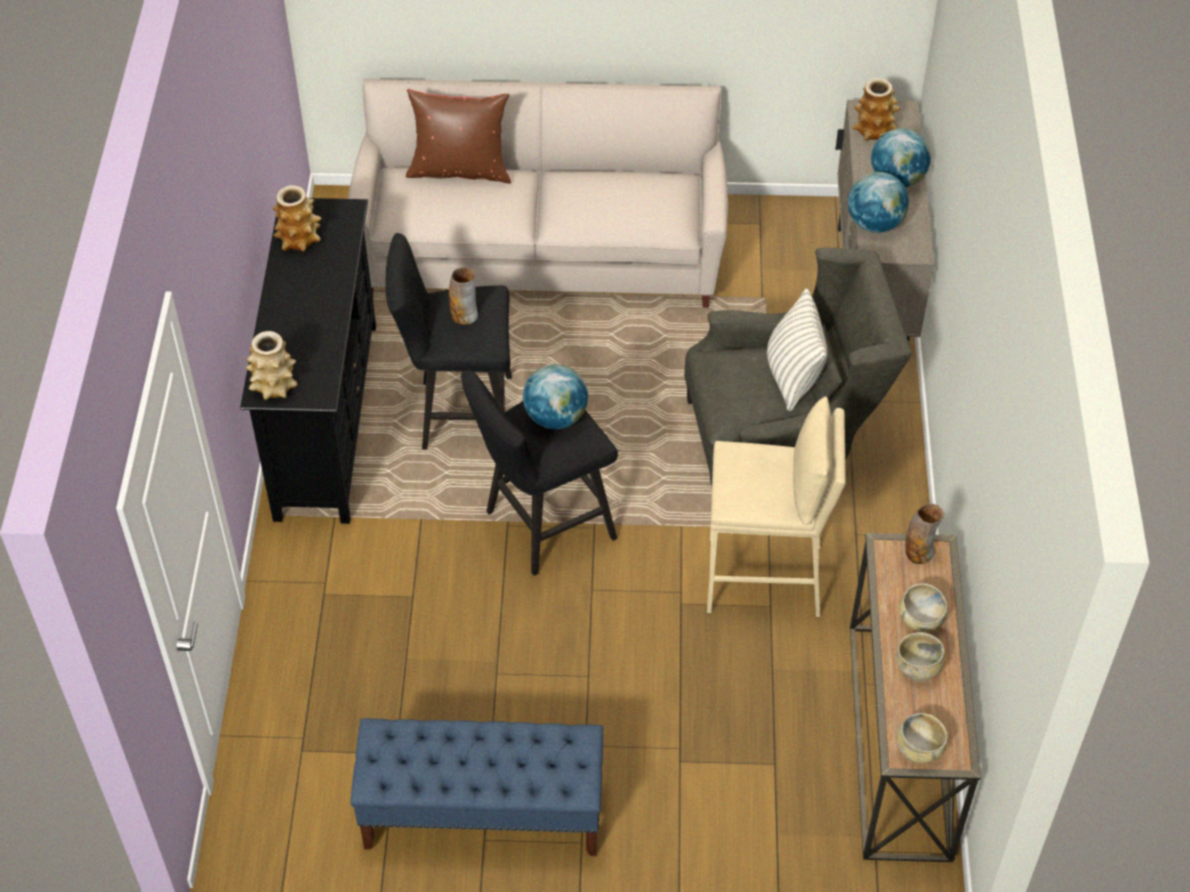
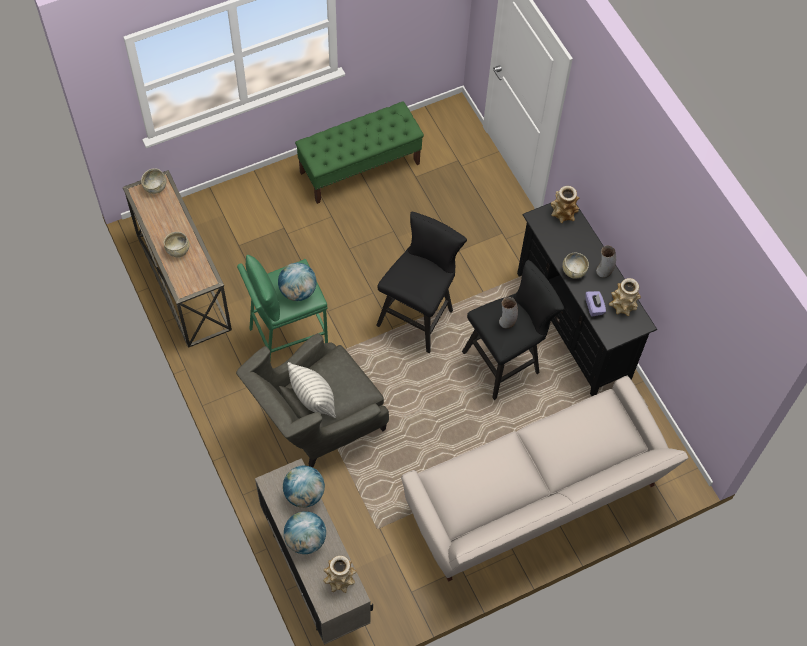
camera: 150 degrees right, 10 degrees up
blue bench [350,718,603,856] -> green bench [295,101,424,204]
brown pillow [406,89,511,184] -> none
globe [523,364,588,429] -> globe moved to [278,263,317,301]
beige stool [707,397,846,617] -> green stool [237,255,328,360]
beige bowl [896,632,945,682] -> beige bowl moved to [562,252,589,279]
vase [905,504,944,564] -> vase moved to [596,245,616,278]
none -> purple tissue box [585,291,606,317]

